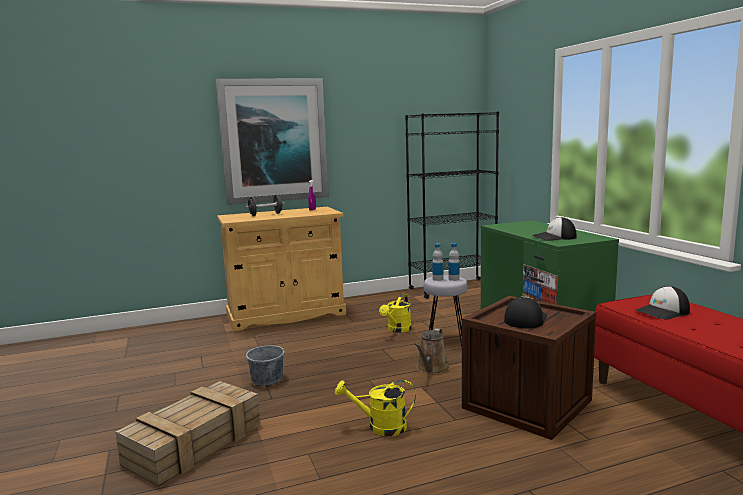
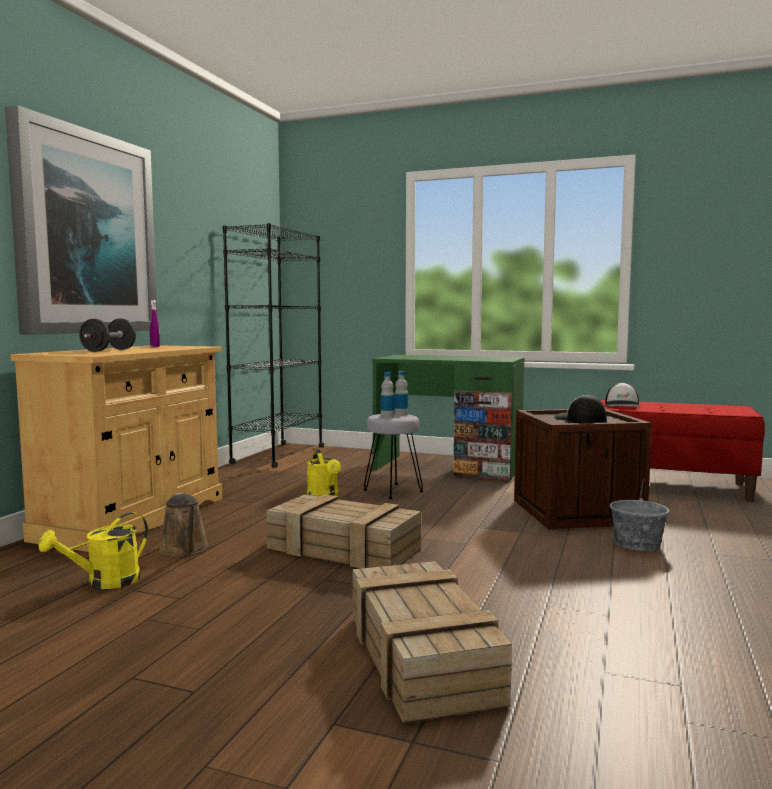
camera: 50 degrees left, 5 degrees down
grey bucket [246,333,285,385] -> grey bucket moved to [610,479,669,551]
yellow watering can [335,380,416,436] -> yellow watering can moved to [39,512,148,589]
brown watering can [415,328,450,374] -> brown watering can moved to [160,493,209,556]
cap [533,217,576,241] -> none
none -> crate [267,494,421,569]

